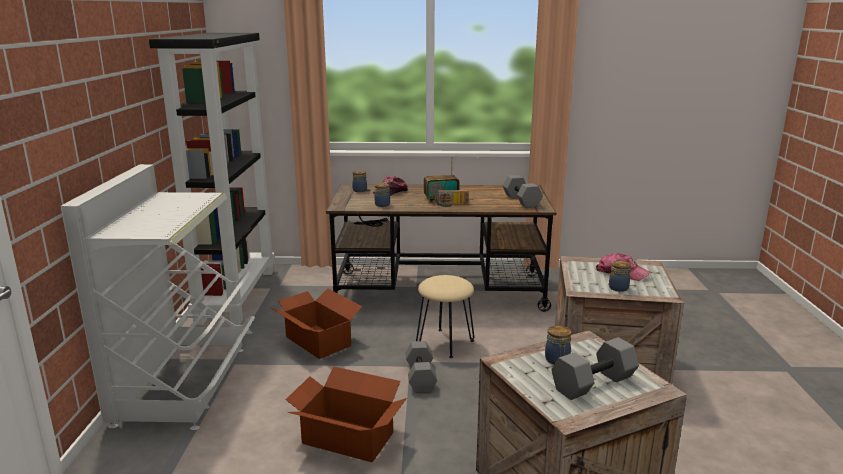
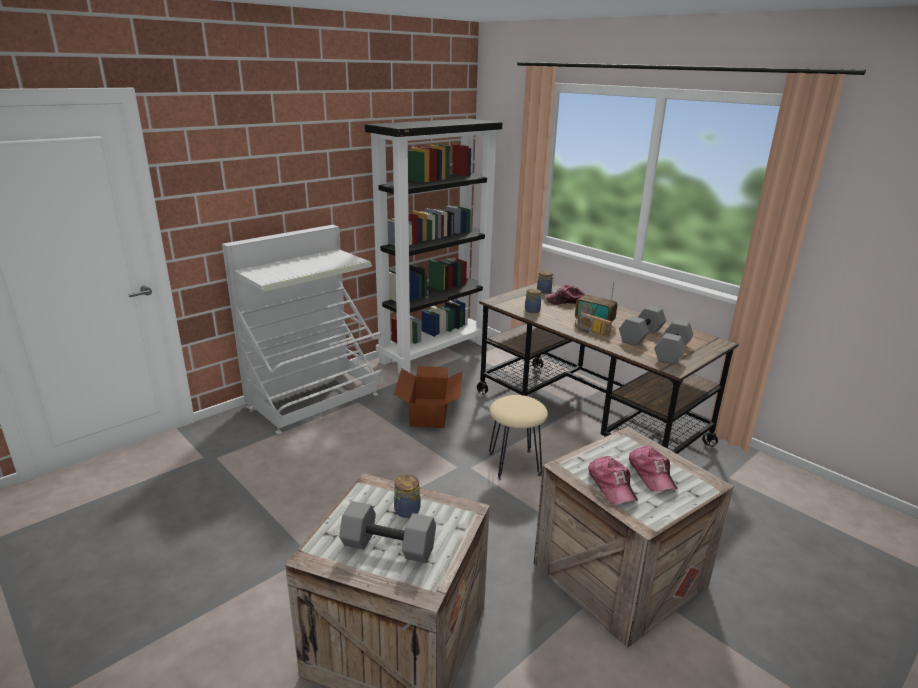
camera: 45 degrees right, 5 degrees up
cardboard box [286,366,407,462] -> none
grey dumbbell [406,341,437,393] -> grey dumbbell moved to [619,306,666,346]
jar [609,261,631,292] -> cap [589,456,638,504]

